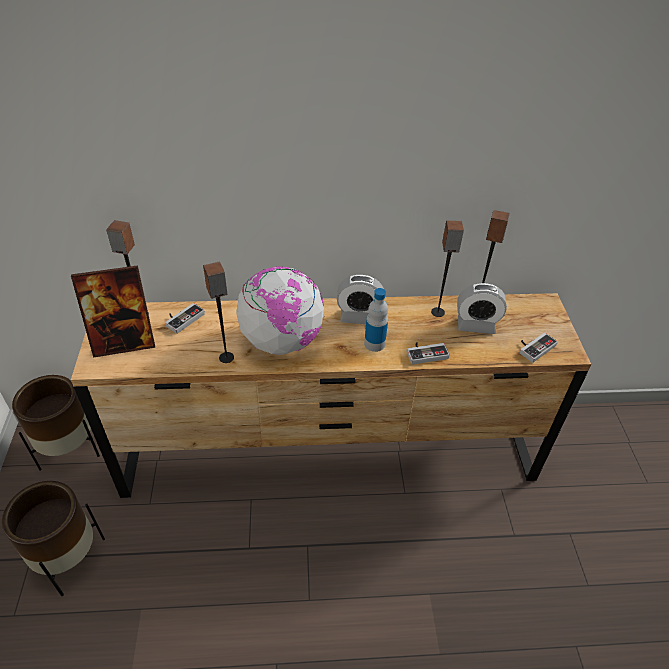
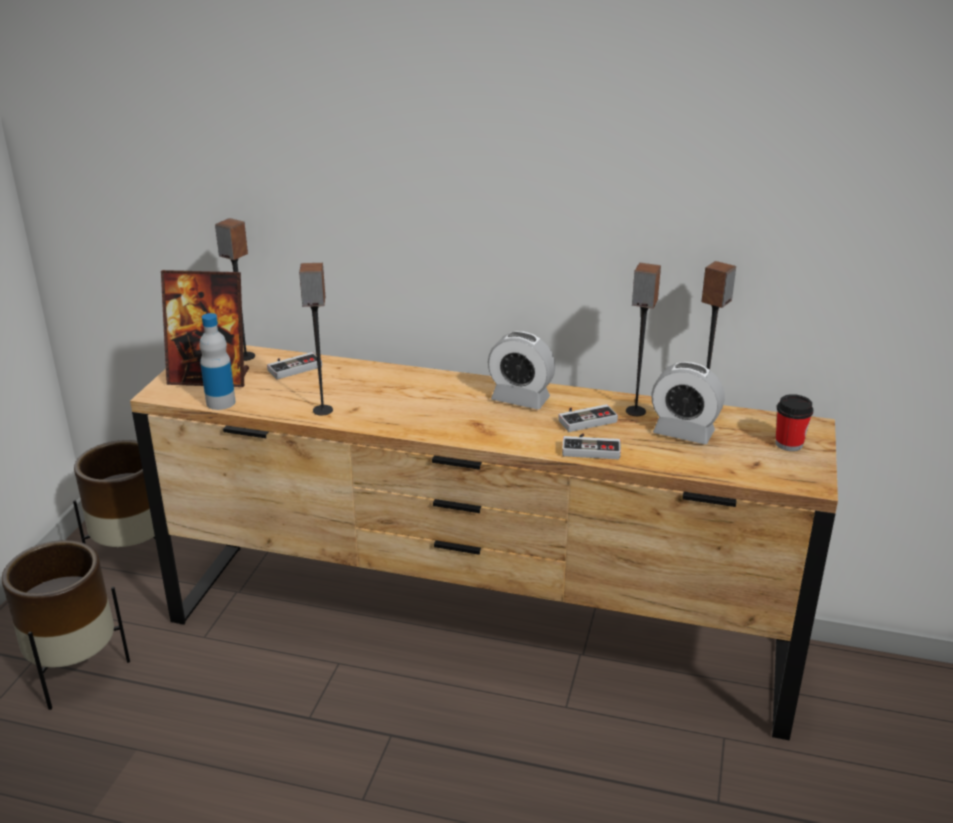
camera: 20 degrees right, 15 degrees down
globe [236,267,324,355] -> none
bottle [364,288,388,352] -> bottle moved to [199,313,236,410]
game controller [520,332,558,363] -> game controller moved to [558,404,618,432]
none -> cup [776,394,813,451]

